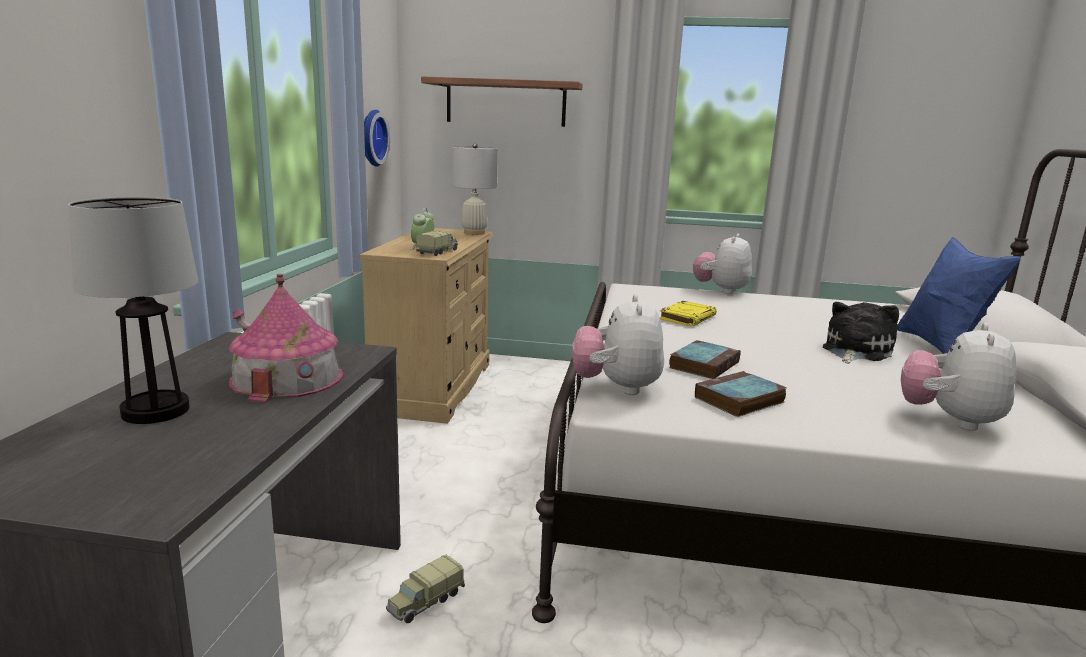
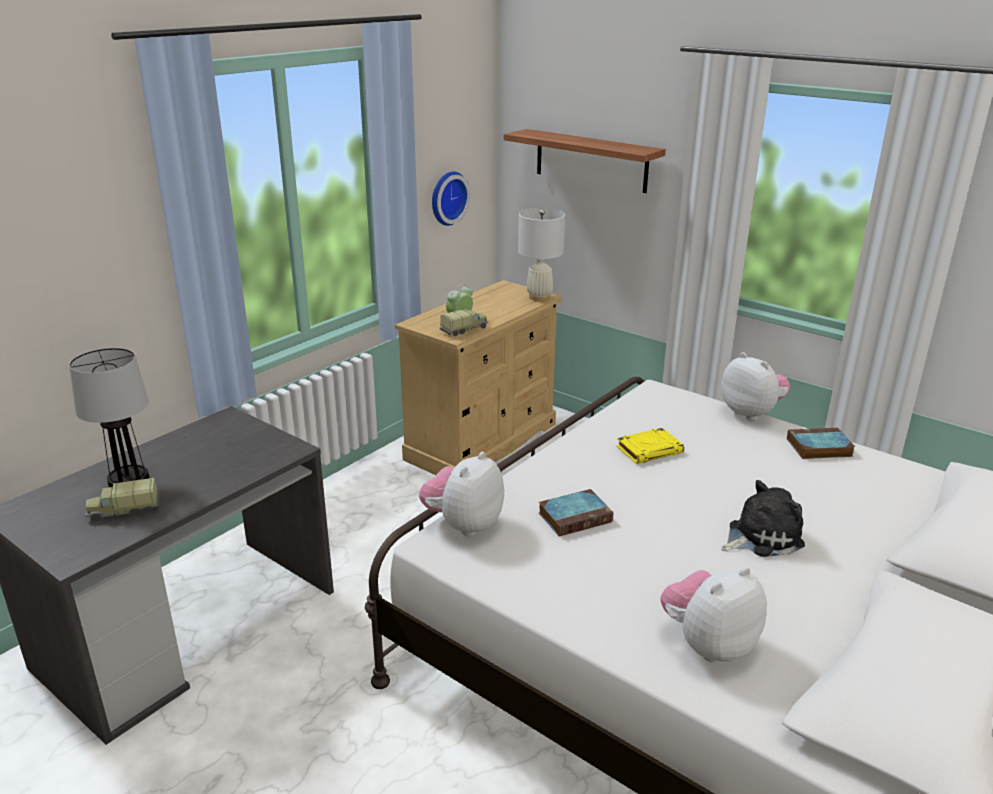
camera: 30 degrees right, 10 degrees up
toy house [229,274,343,403] -> none
toy truck [386,555,465,623] -> toy truck moved to [85,478,160,522]
plush toy [693,234,752,294] -> plush toy turned 90 degrees clockwise [721,352,790,421]
book [695,371,787,417] -> book moved to [787,428,855,459]
blue pillow [897,237,1021,354] -> none

